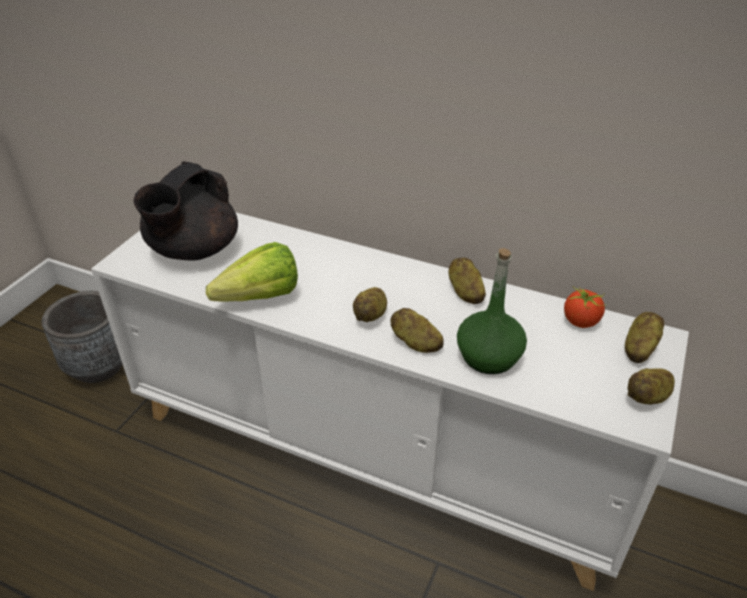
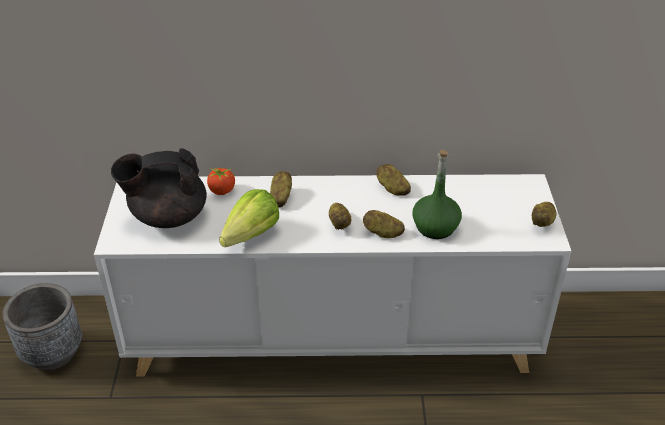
camera: 25 degrees left, 0 degrees up
black teapot [134,161,238,261] -> black teapot turned 75 degrees clockwise [111,148,207,228]
tomato [564,286,606,328] -> tomato moved to [207,167,235,195]
potato [625,312,664,363] -> potato moved to [270,171,292,207]

